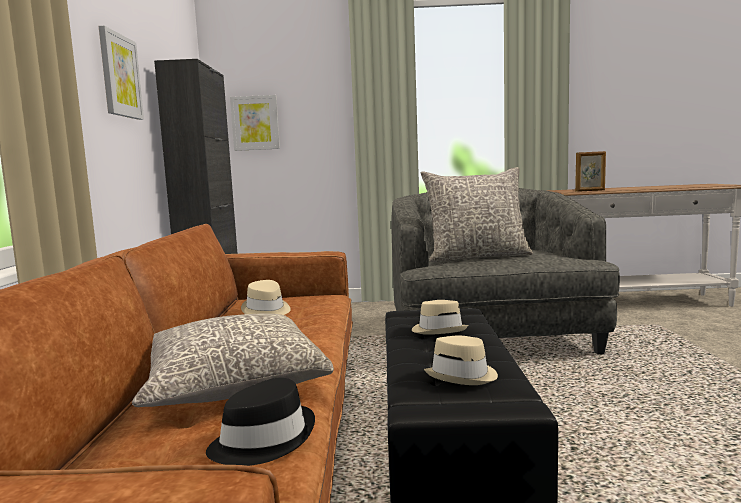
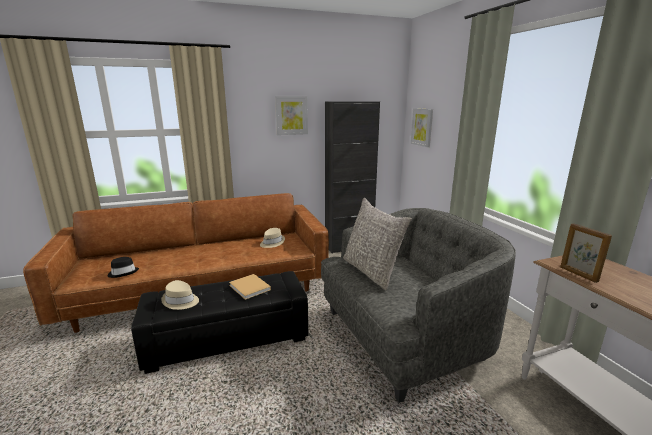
camera: 70 degrees right, 10 degrees up
grey pillow [132,313,334,407] -> none
beige hat [412,300,468,335] -> beige book [229,274,271,300]

